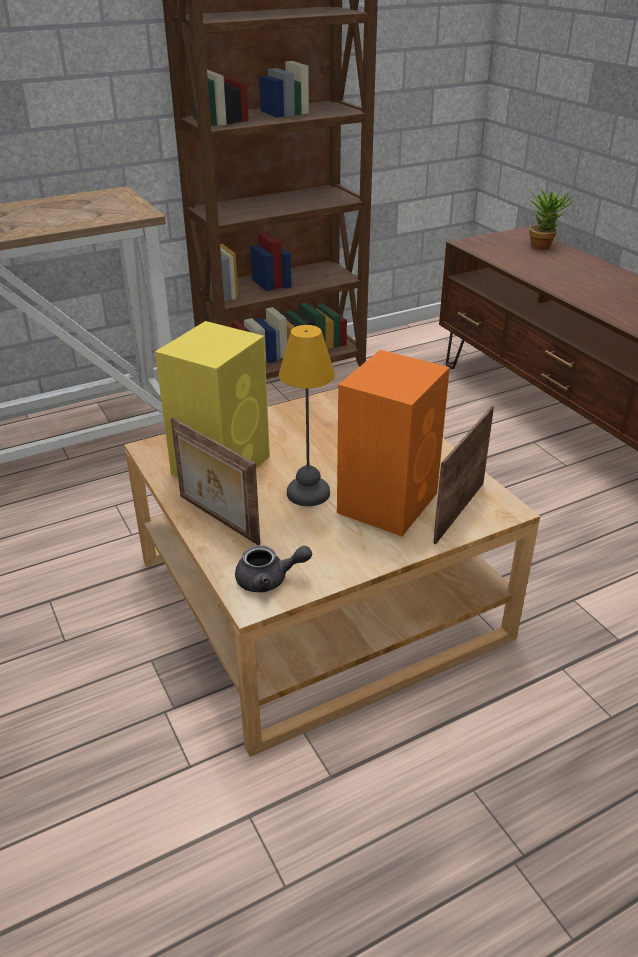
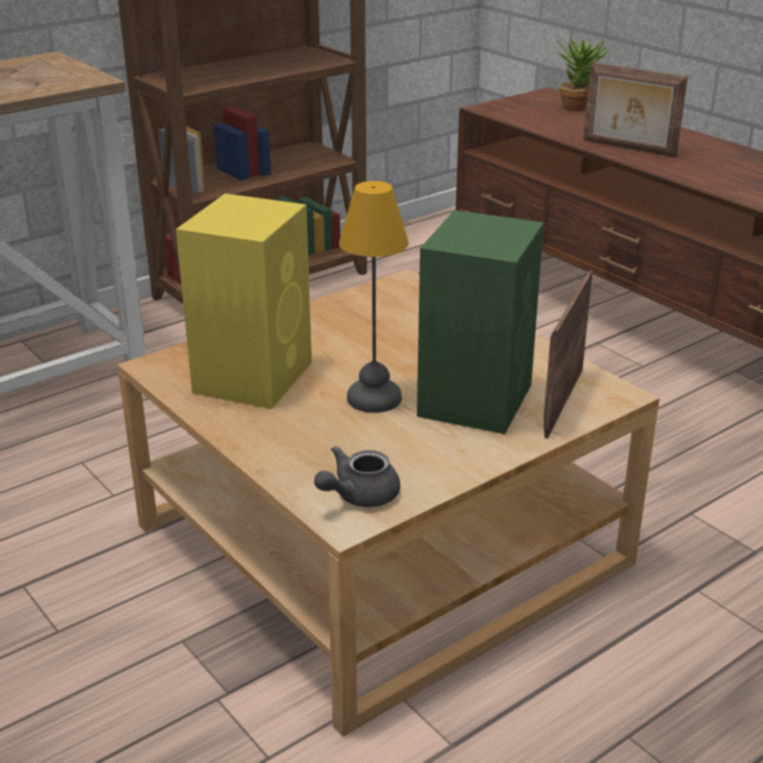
camera: 10 degrees left, 5 degrees down
picture frame [171,418,260,545] -> picture frame moved to [584,62,688,158]
grey teapot [235,545,312,592] -> grey teapot turned 150 degrees clockwise [314,446,400,507]
orange speaker [337,350,450,536] -> green speaker [417,210,544,434]

